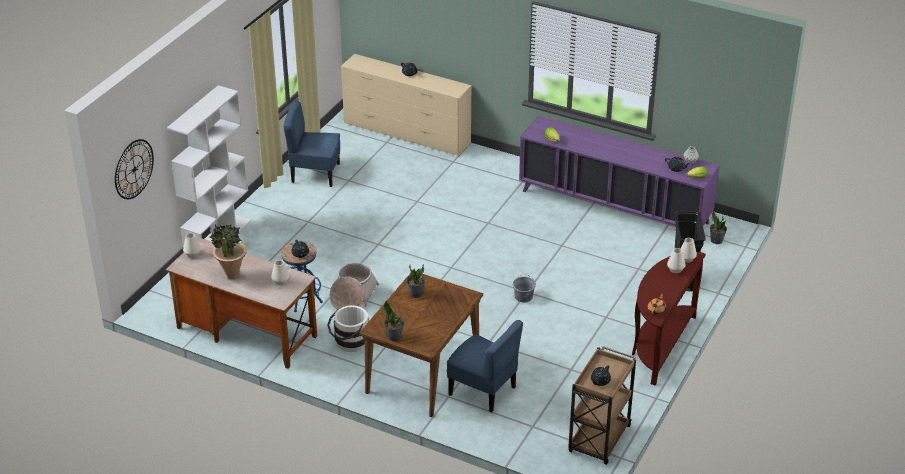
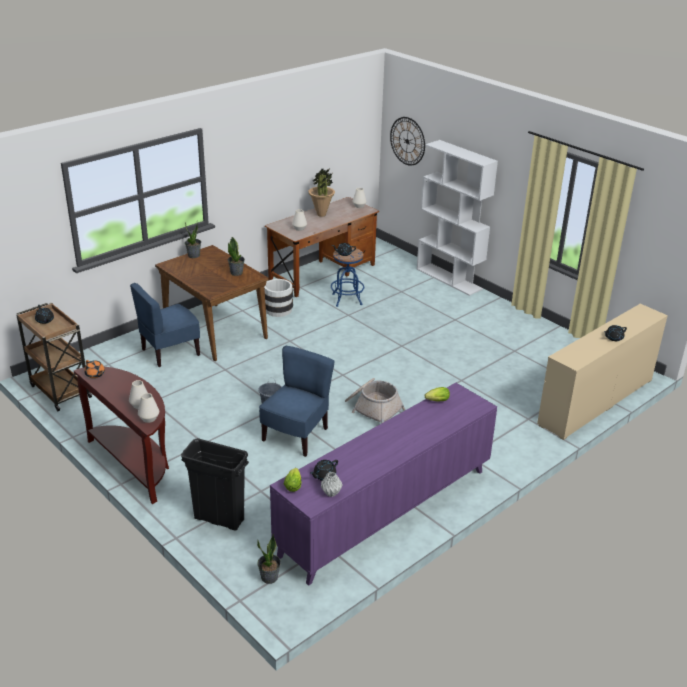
camera: 110 degrees right, 5 degrees down
blue chair [283,101,340,187] -> blue chair moved to [259,346,335,457]
basket [330,263,379,310] -> basket moved to [345,378,405,424]

